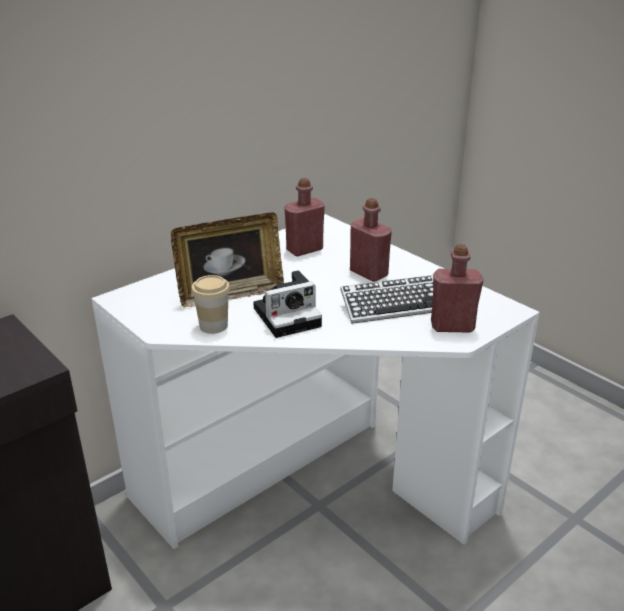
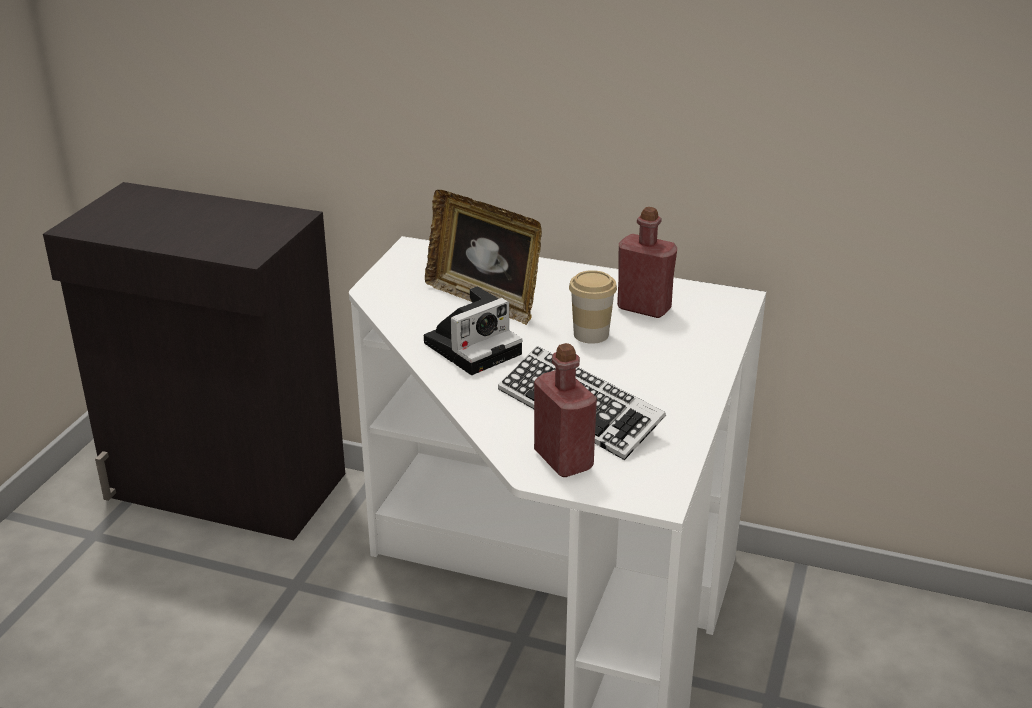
camera: 60 degrees right, 0 degrees up
cup [191,275,230,334] -> cup moved to [569,270,617,344]
camera [253,270,322,338] -> camera turned 75 degrees counterclockwise [424,286,522,375]
red bottle [350,198,392,282] -> none

